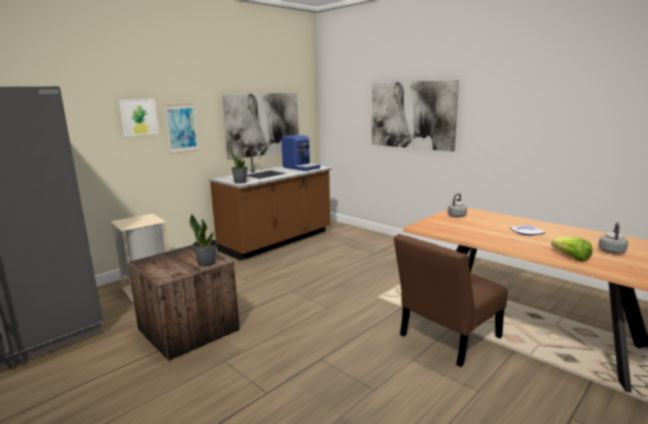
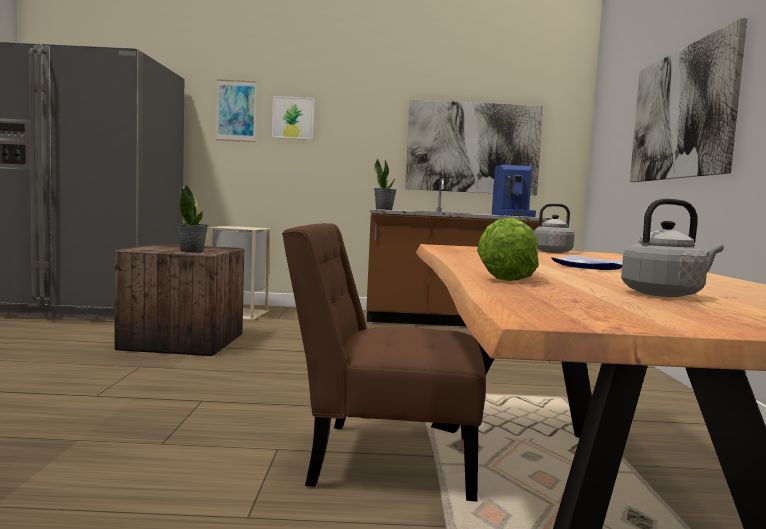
camera: 45 degrees right, 10 degrees down
picture [164,104,199,154] -> picture moved to [216,79,257,142]

